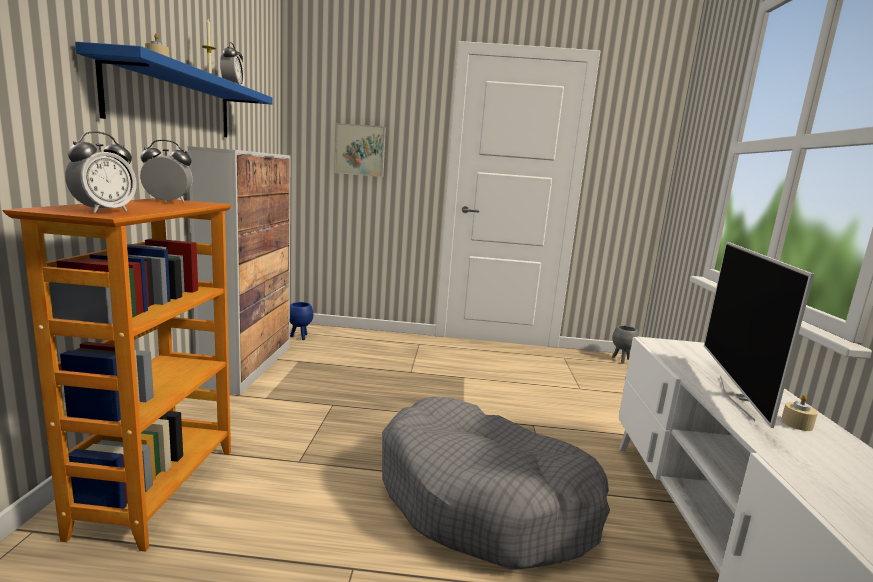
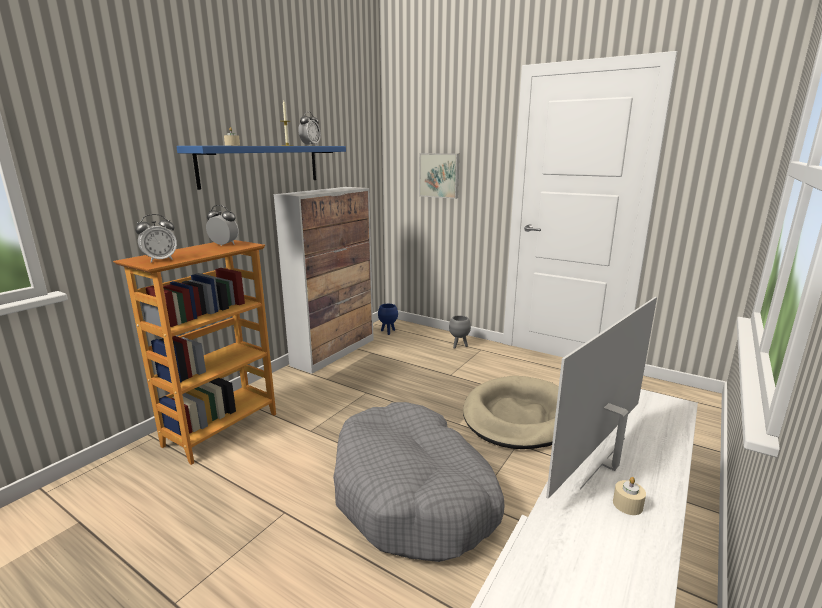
camera: 30 degrees right, 5 degrees up
grey planter [612,325,639,363] -> grey planter moved to [449,315,471,349]
none -> beige dog bed [463,376,559,449]

